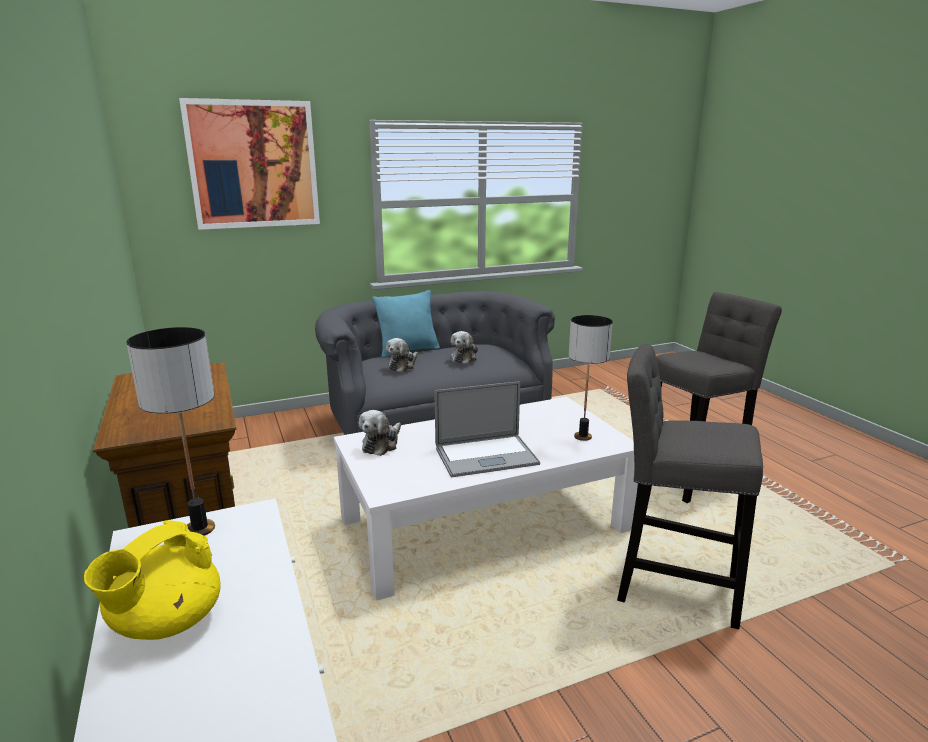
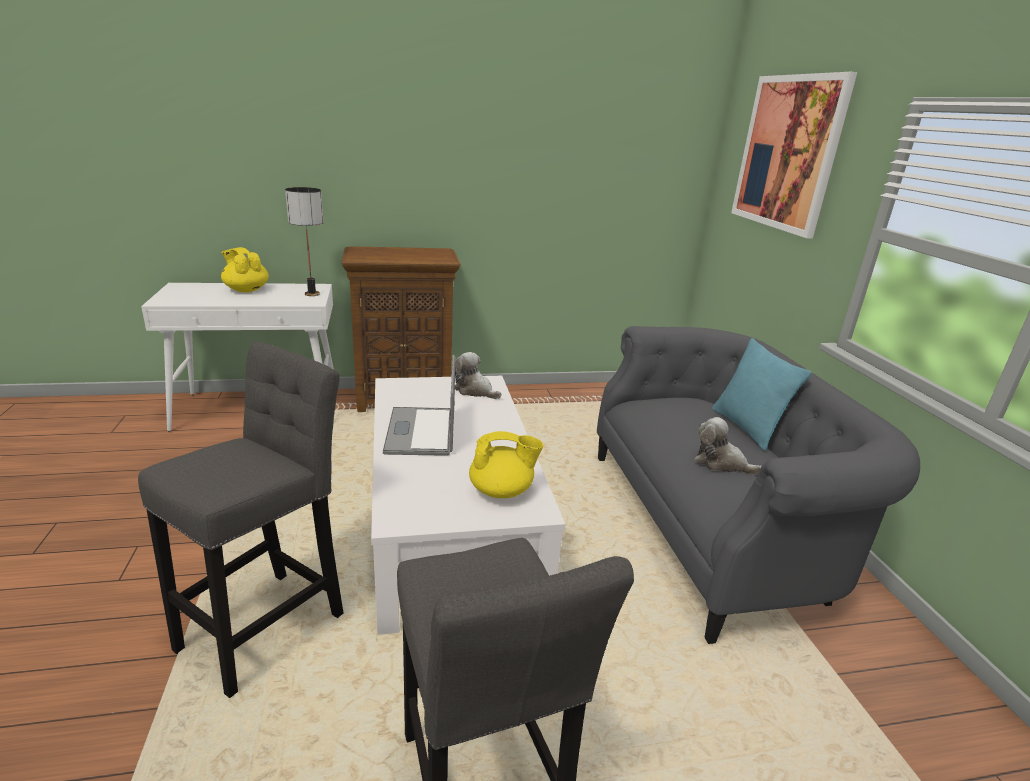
camera: 100 degrees right, 5 degrees up
plush toy [386,338,418,372] -> none
table lamp [569,315,613,441] -> none
none -> yellow teapot [469,431,544,498]

